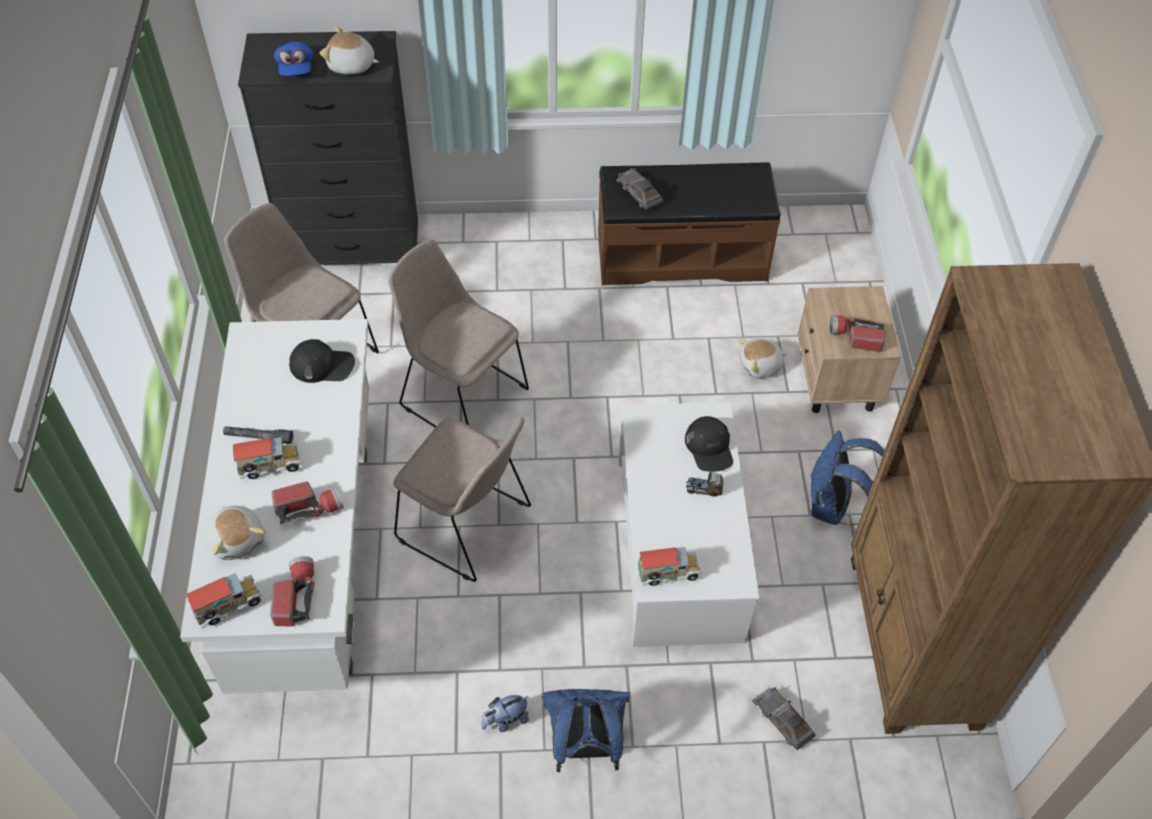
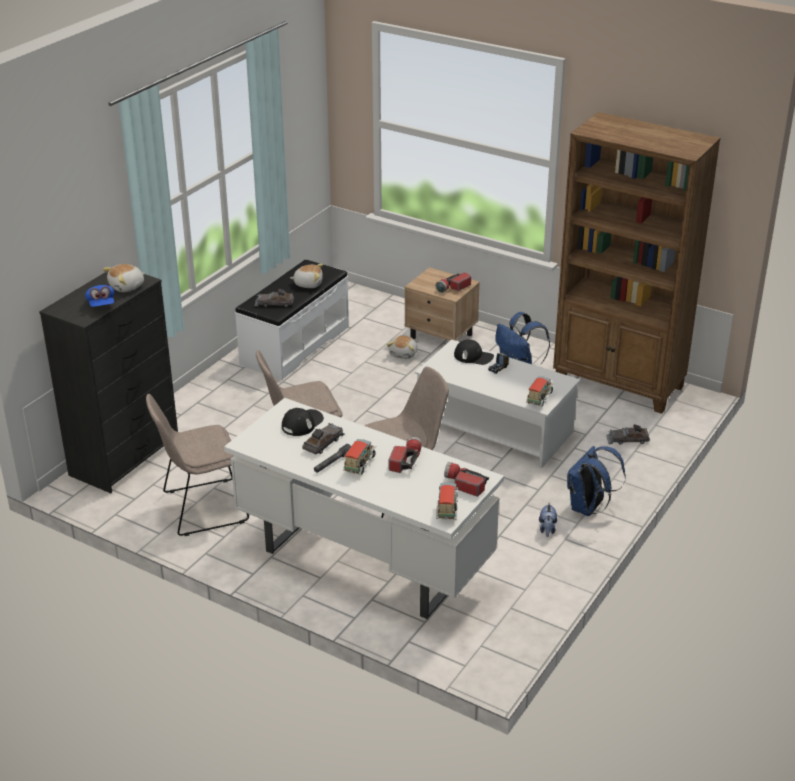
camera: 55 degrees left, 20 degrees down
plush toy [207,506,266,560] -> plush toy moved to [290,264,323,288]
blue cap [274,42,313,76] -> blue cap turned 45 degrees clockwise [85,285,114,307]
brown bench [598,162,781,285] -> white bench [235,260,349,380]
none -> grey toy car [302,423,345,454]

